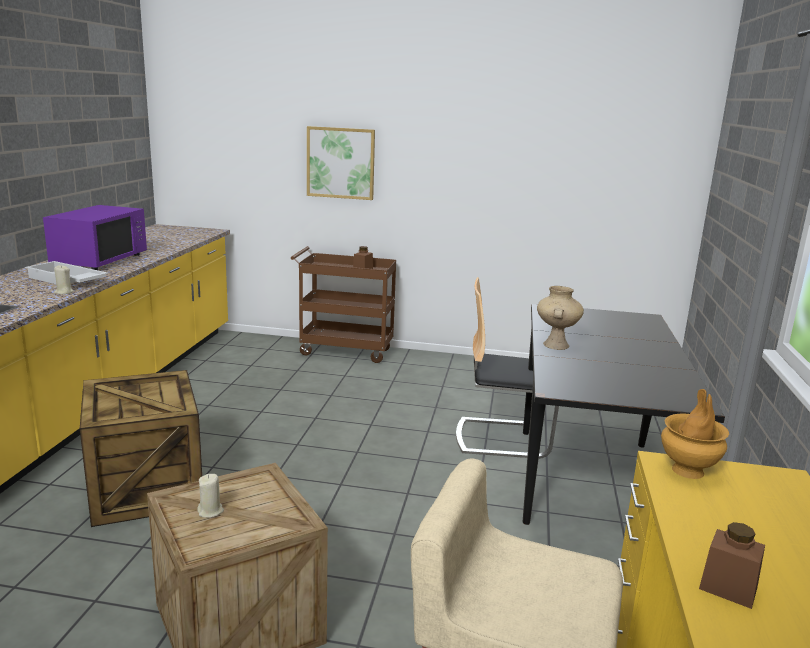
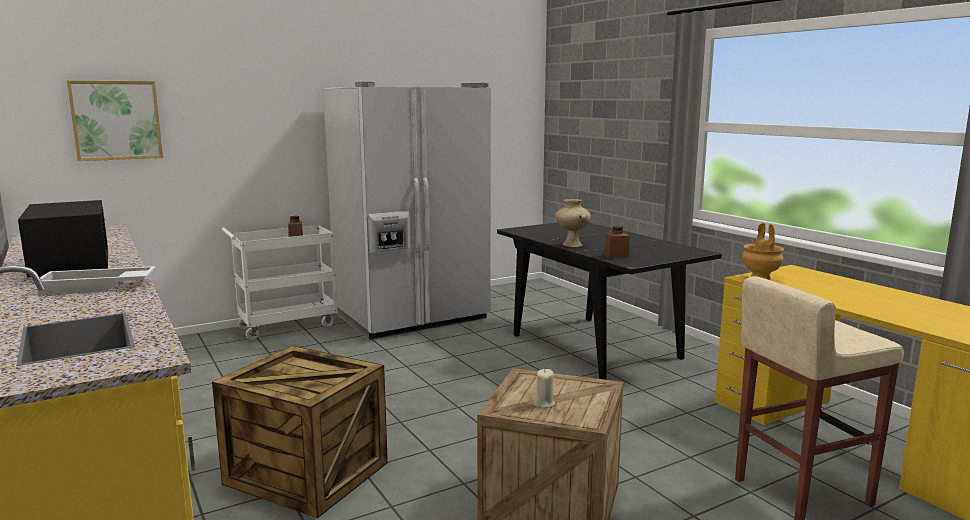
camera: 40 degrees left, 5 degrees down
purple microwave [43,205,147,270] -> black microwave [18,200,108,278]
beige candle [54,265,74,294] -> none
brown cart [291,246,396,363] -> white cart [222,225,338,340]
picture [307,126,375,200] -> picture moved to [67,80,163,161]
chair [456,277,559,459] -> none
brown jar [699,522,765,609] -> brown jar moved to [604,226,629,258]
none -> white fridge [323,82,491,340]

